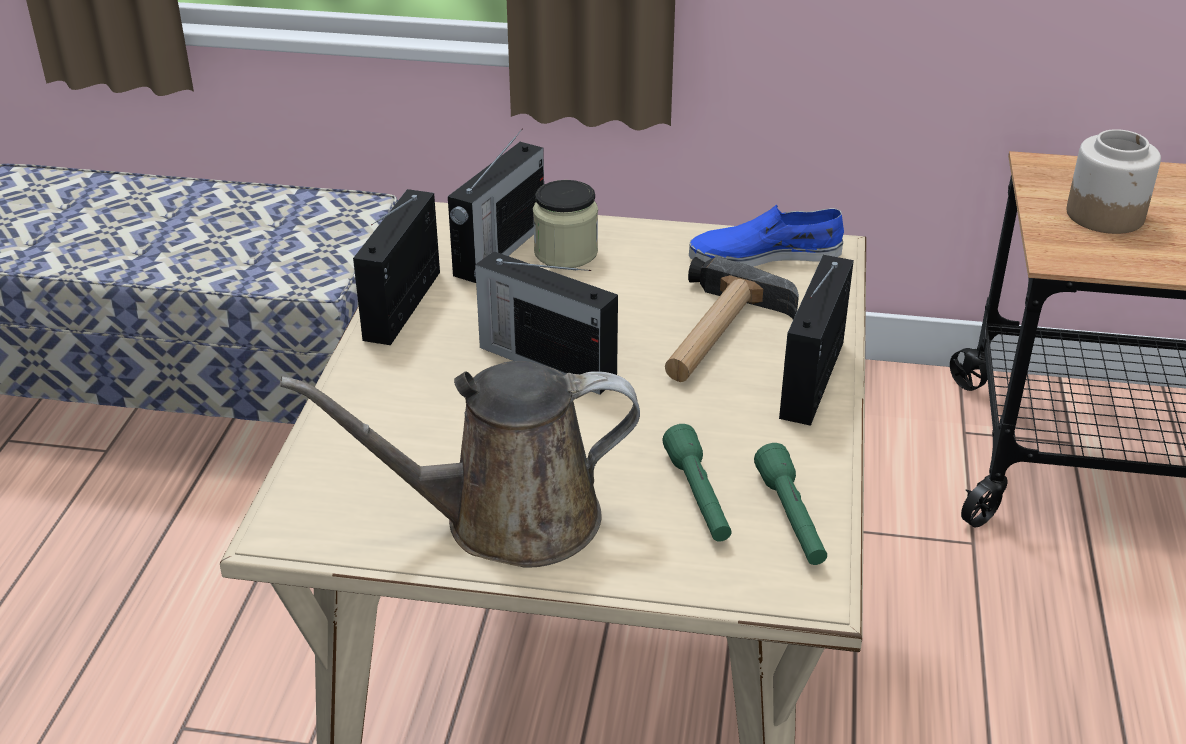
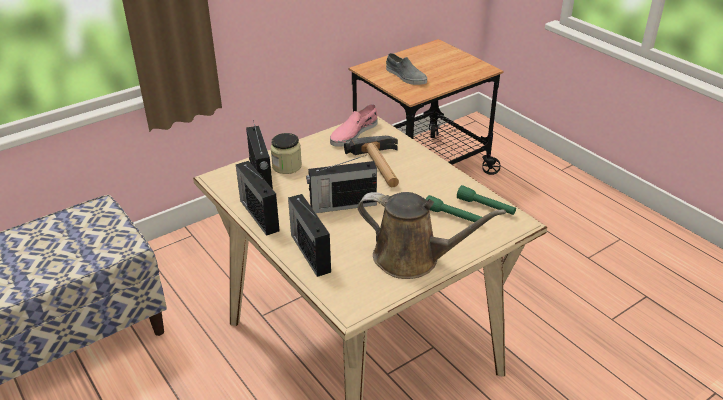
camera: 45 degrees left, 0 degrees up
brown watering can [280,361,640,567] -> brown watering can turned 105 degrees counterclockwise [358,192,506,279]
blue shoe [689,205,844,267] -> pink shoe [330,104,378,147]
radio [779,255,854,426] -> radio moved to [288,194,331,277]
jar [1067,129,1161,234] -> grey shoe [386,53,427,85]

